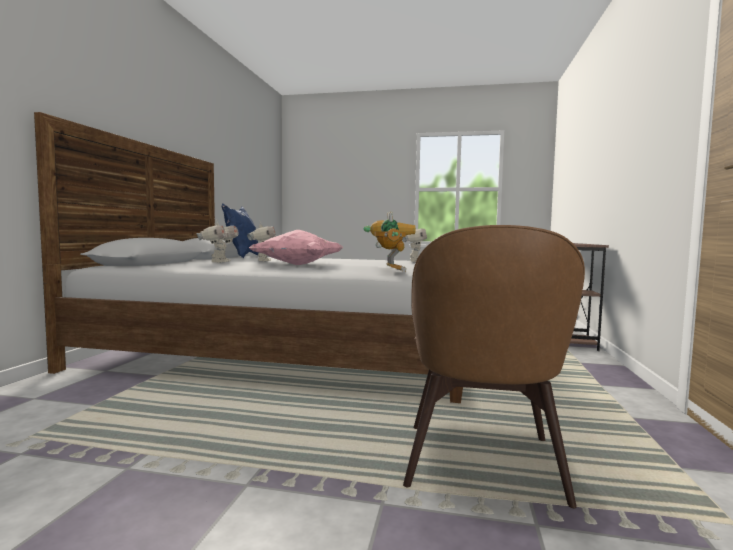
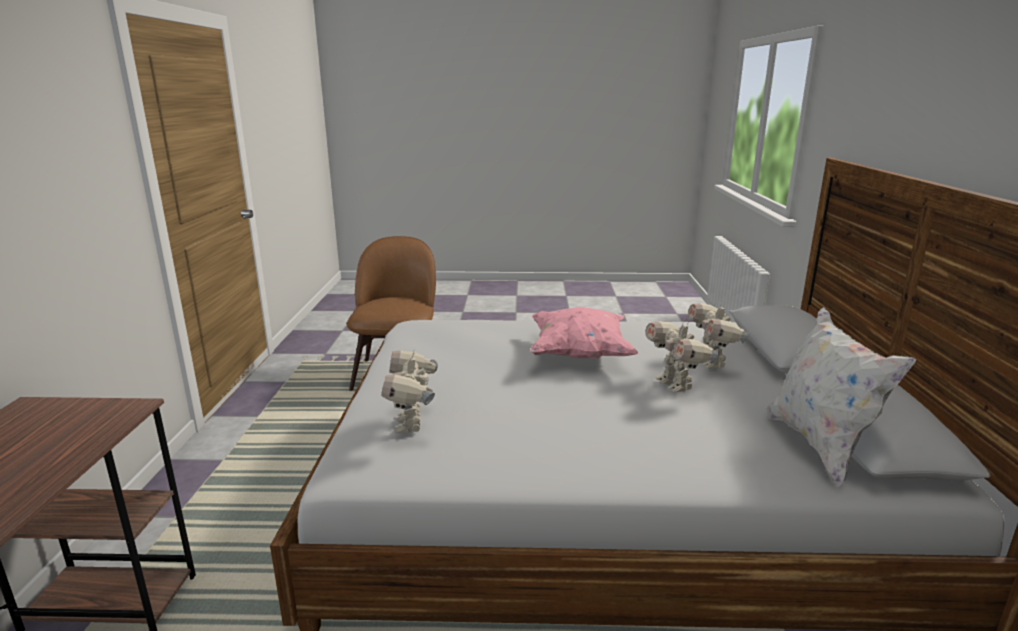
camera: 170 degrees right, 15 degrees up
blue pillow [222,203,259,258] -> white pillow [766,307,916,487]
toy robot [364,212,416,272] -> none

